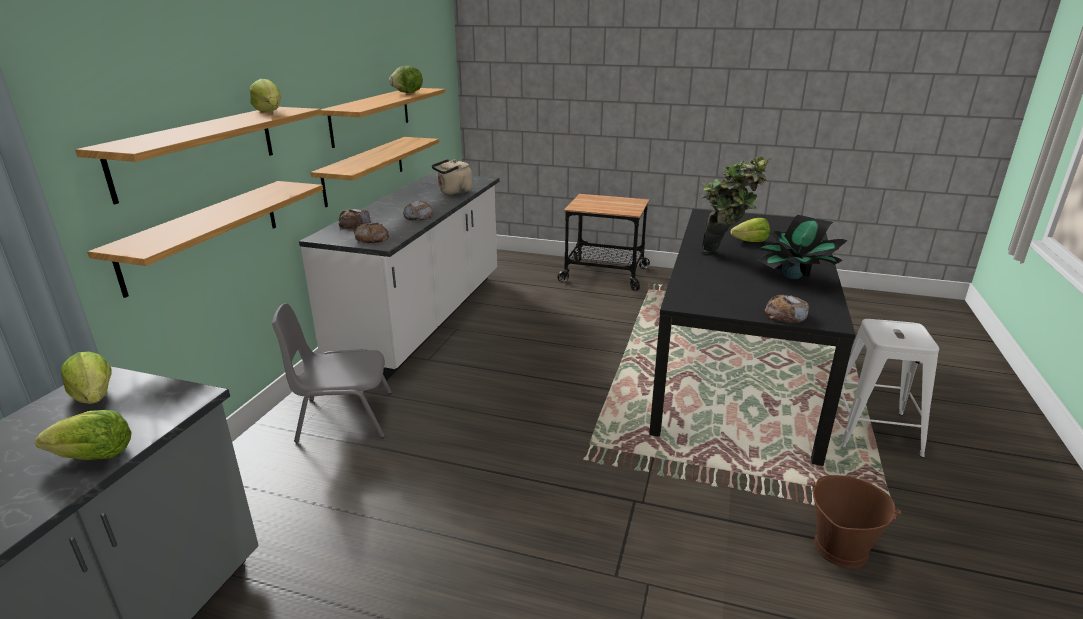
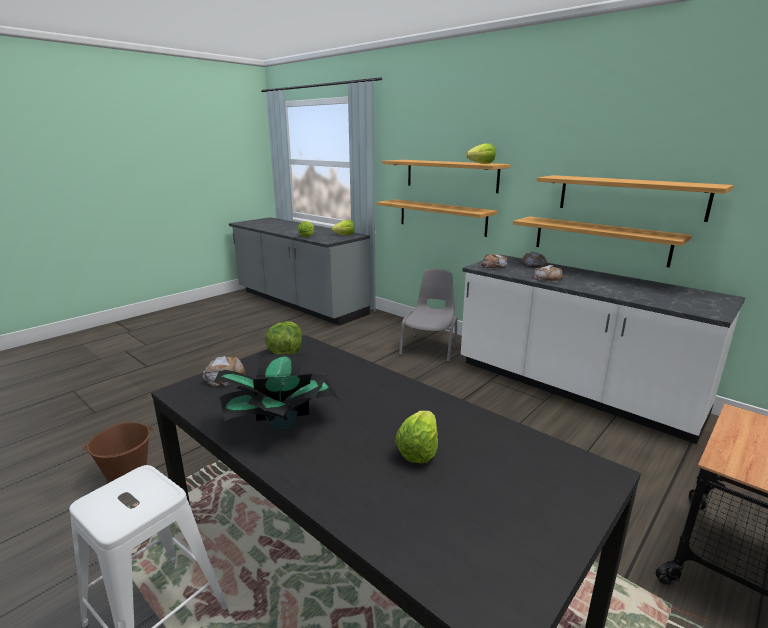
camera: 115 degrees right, 5 degrees down
lettuce [389,66,423,93] -> lettuce moved to [265,321,302,354]
beige kettle [432,159,472,195] -> none
potted plant [701,156,772,253] -> none

